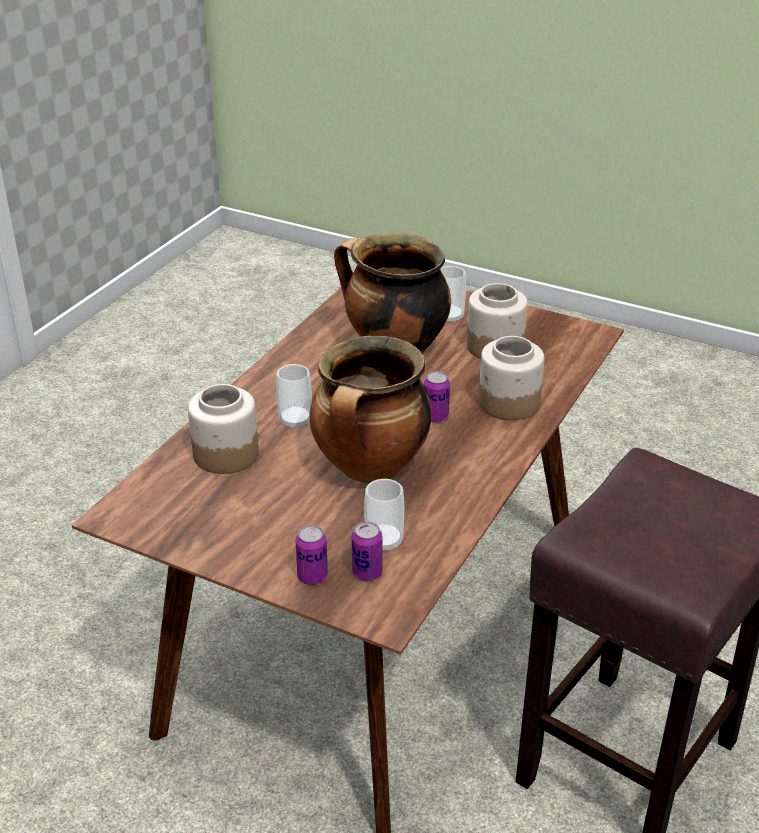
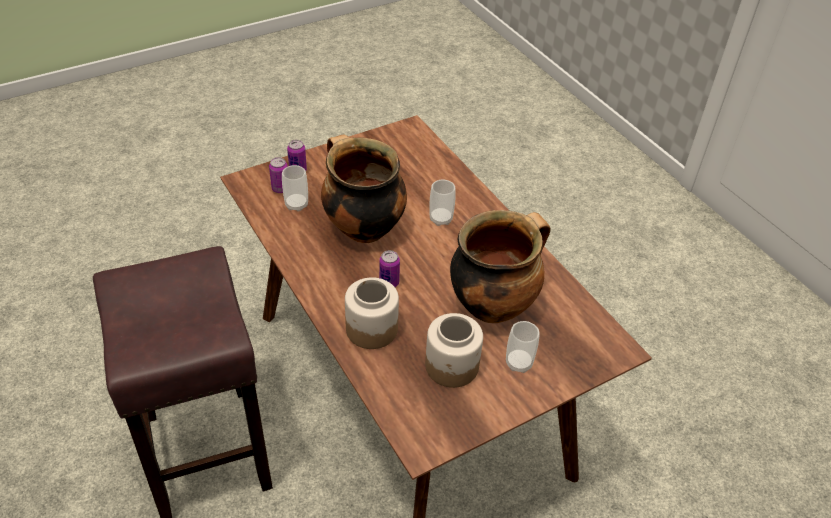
camera: 120 degrees right, 10 degrees up
jar [188,384,259,474] -> none

